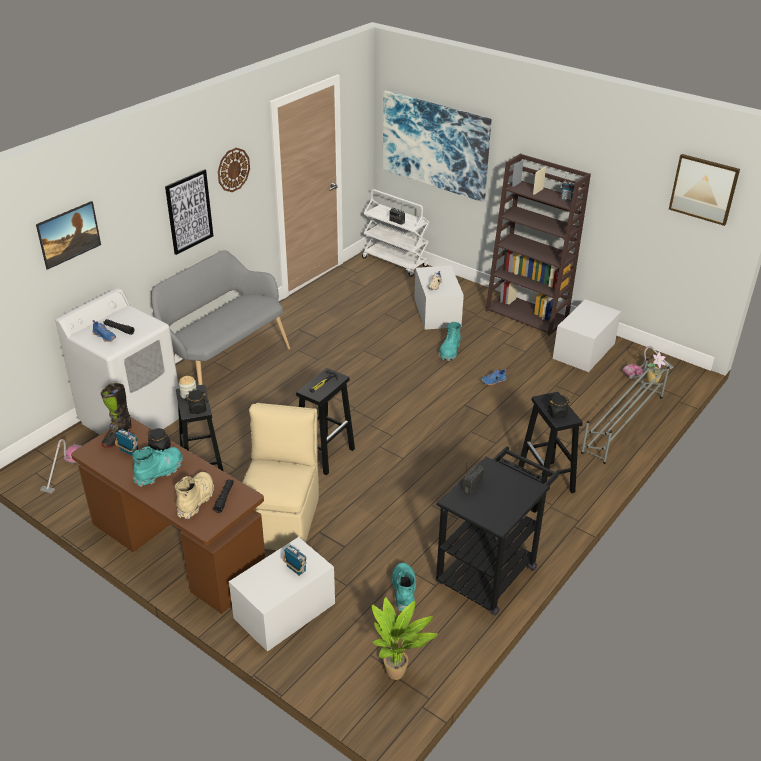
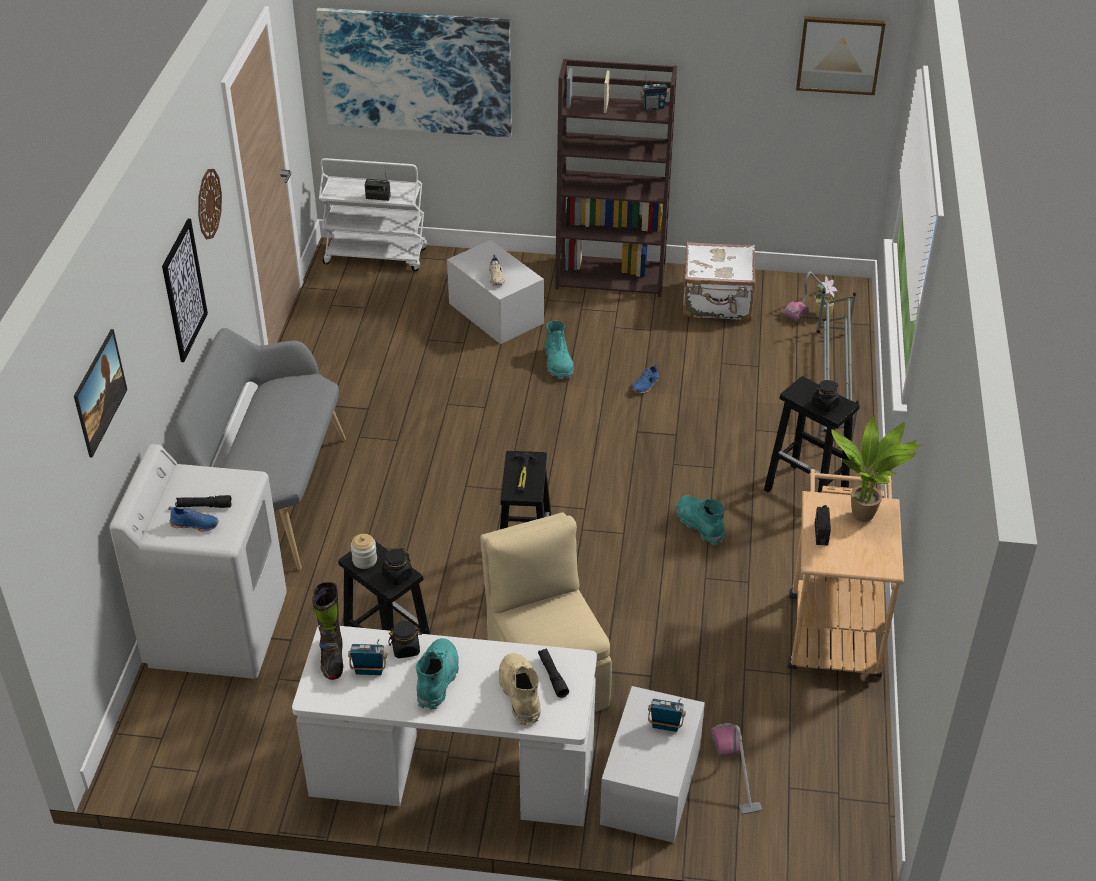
camera: 30 degrees left, 5 degrees up
vacuum cleaner [40,439,82,493] -> vacuum cleaner moved to [711,723,762,815]
brown desk [71,417,265,614] -> white desk [292,626,597,827]
potted plant [372,597,438,680] -> potted plant moved to [831,416,922,522]
turquoise boot [392,563,416,611] -> turquoise boot moved to [676,496,725,545]
black cart [436,446,560,615] -> beige cart [788,469,904,678]
white storage box [553,299,621,372] -> white suitcase [683,242,756,321]

